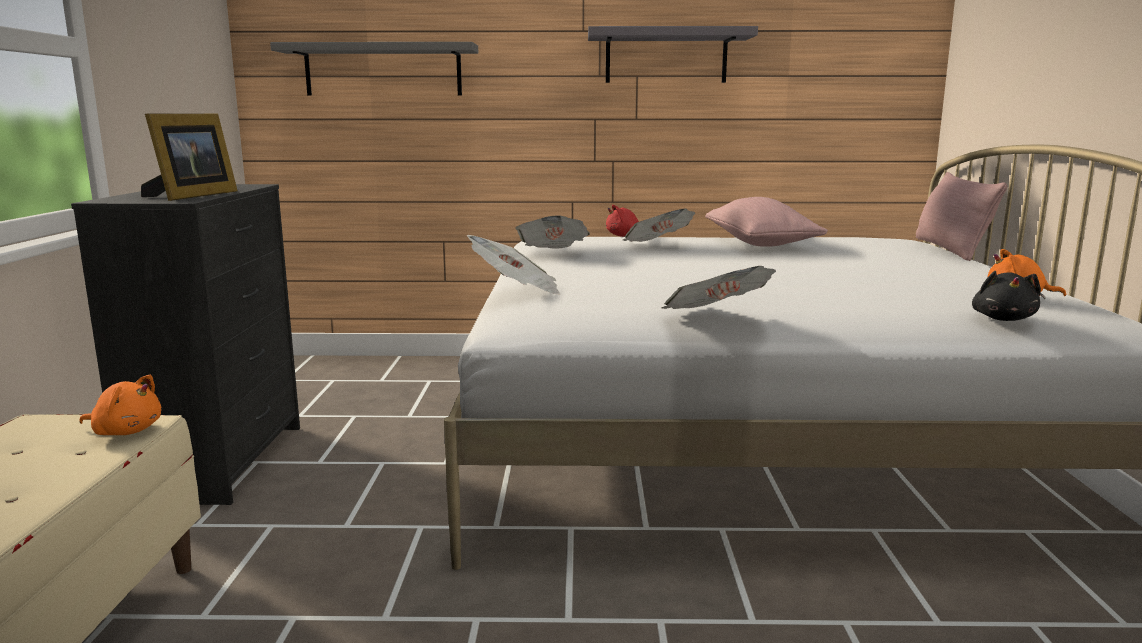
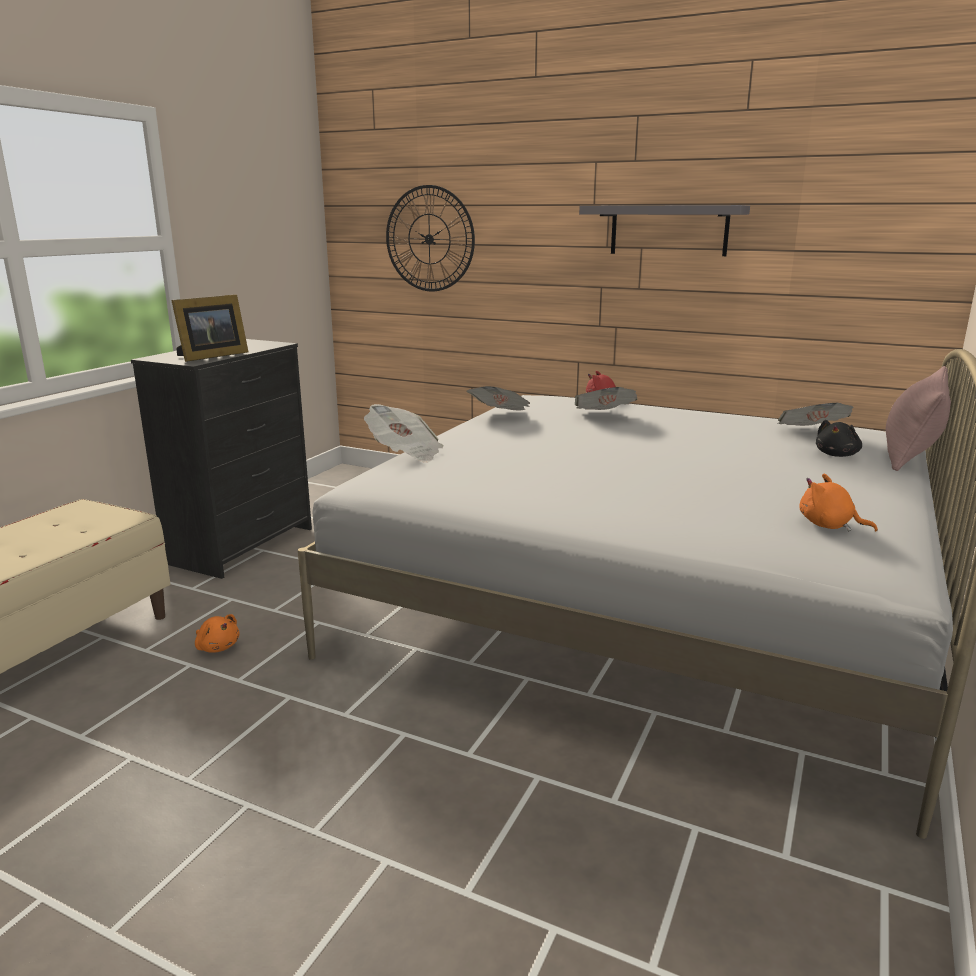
camera: 25 degrees right, 5 degrees up
orange plush toy [79,375,162,435] -> orange plush toy moved to [195,614,240,653]
grey shelf [270,42,478,96] -> wall clock [386,185,475,291]
newspaper [662,266,776,309] -> newspaper moved to [778,403,854,426]
pink pillow [705,197,828,247] -> none
black plush toy [972,271,1041,321] -> black plush toy moved to [816,420,862,457]

